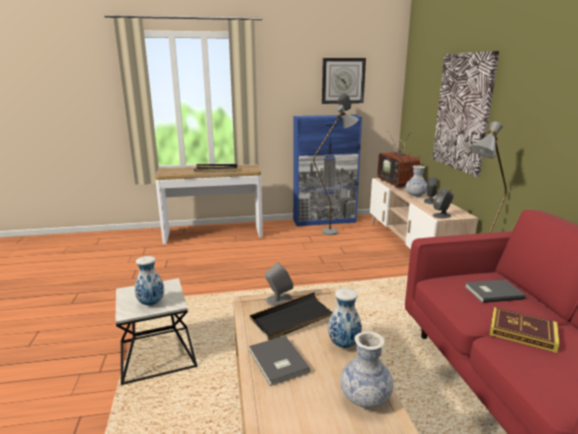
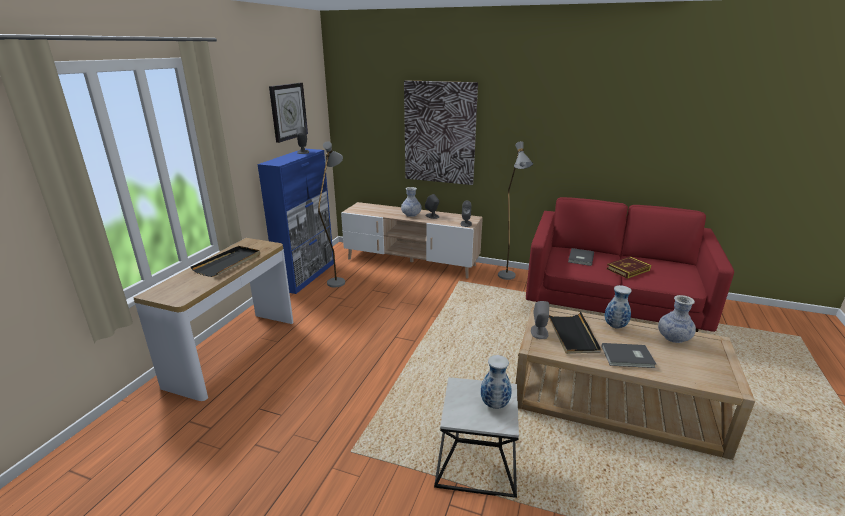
camera: 60 degrees left, 5 degrees up
television [377,131,420,188] -> none

